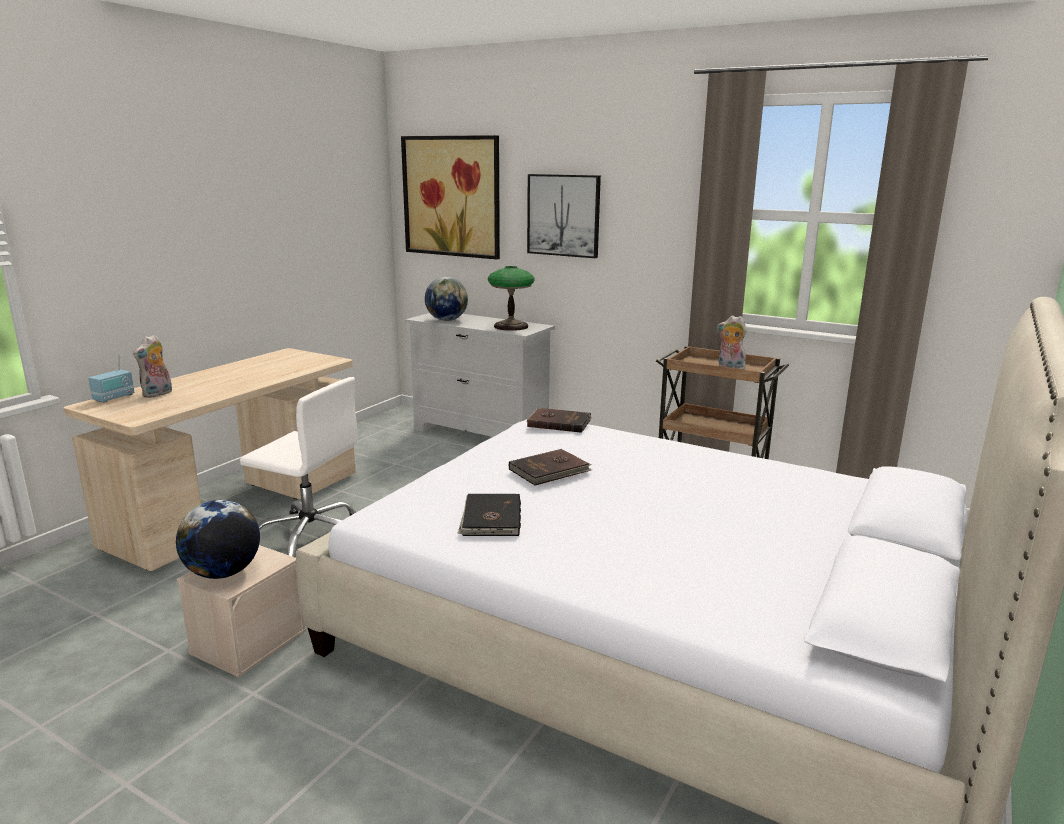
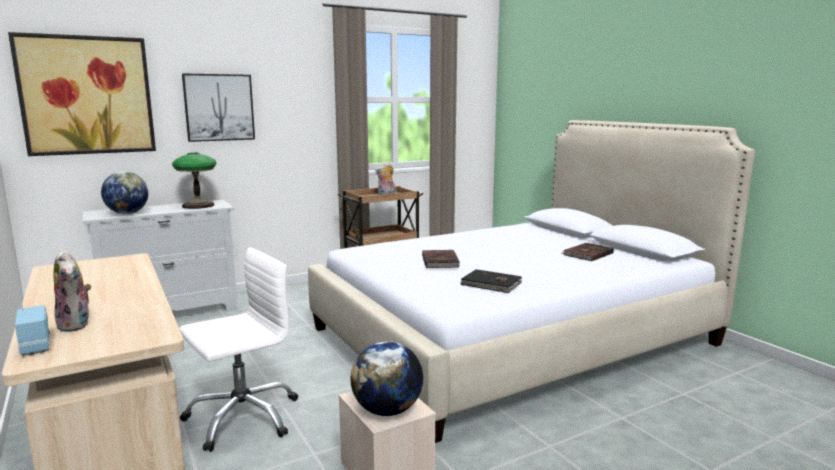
camera: 60 degrees left, 5 degrees down
brown book [526,408,592,433] -> brown book moved to [562,243,614,261]

